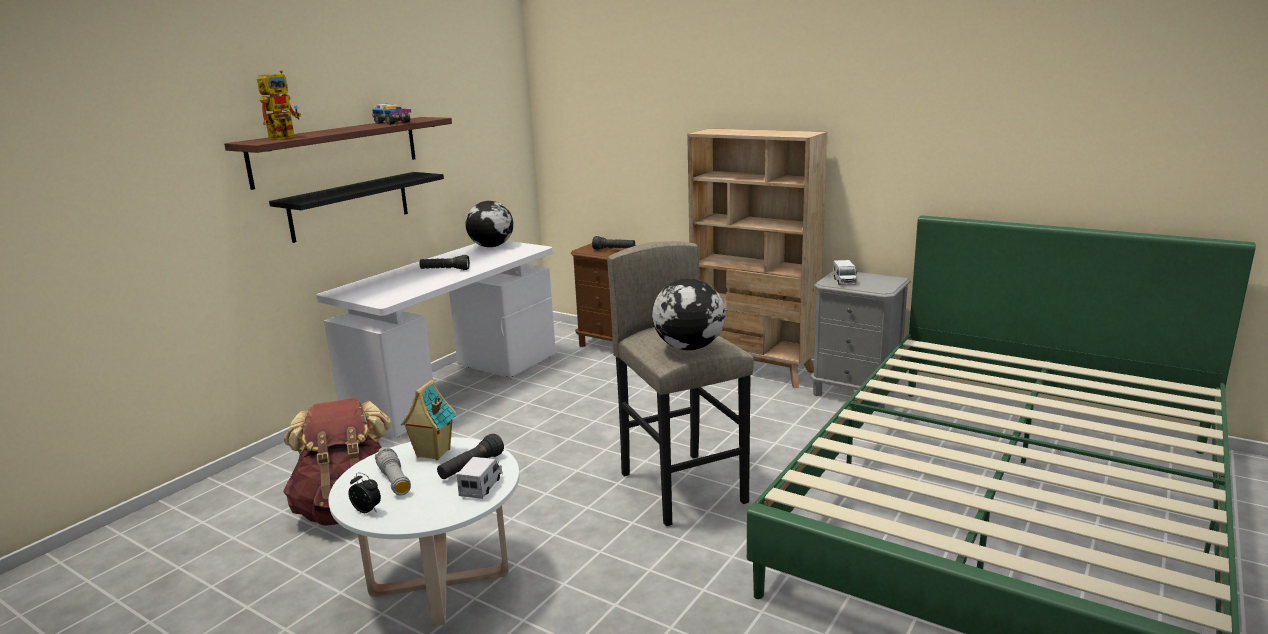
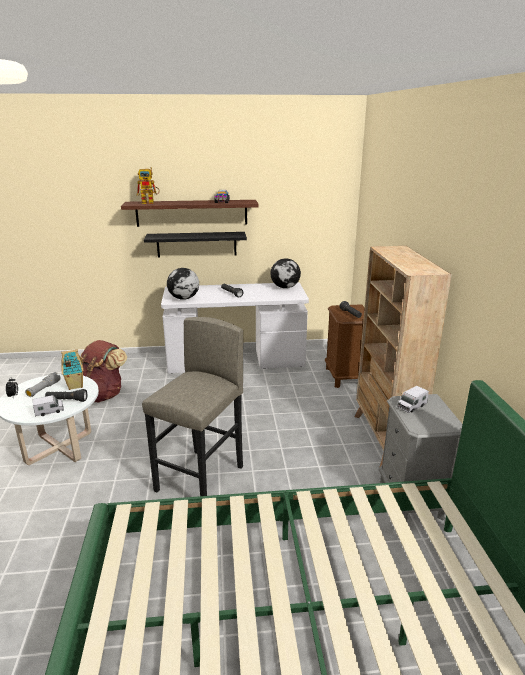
camera: 50 degrees right, 5 degrees up
globe [652,279,725,350] -> globe moved to [167,268,199,300]

